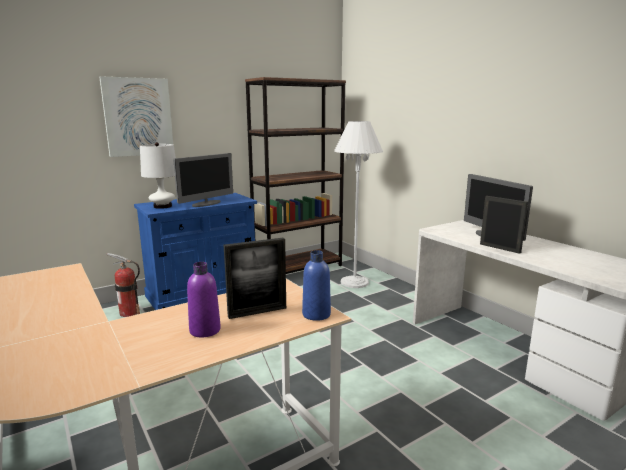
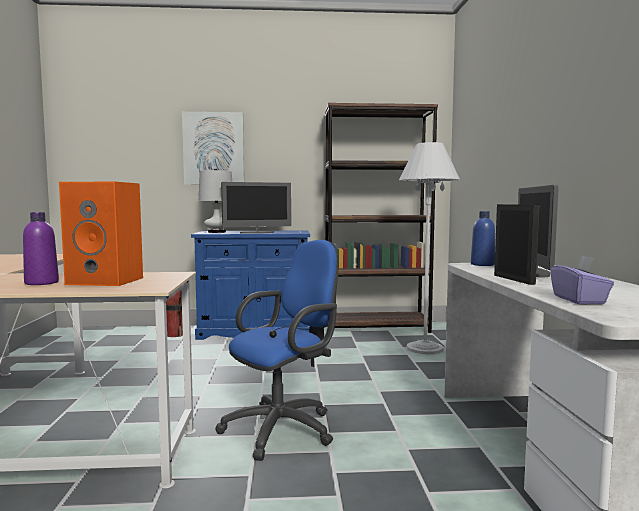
camera: 30 degrees right, 10 degrees down
picture frame [224,238,286,319] -> orange speaker [59,182,143,286]
blue bottle [302,250,331,321] -> blue bottle moved to [471,211,495,266]
none -> blue office chair [215,240,338,461]
none -> purple tissue box [550,255,614,304]

